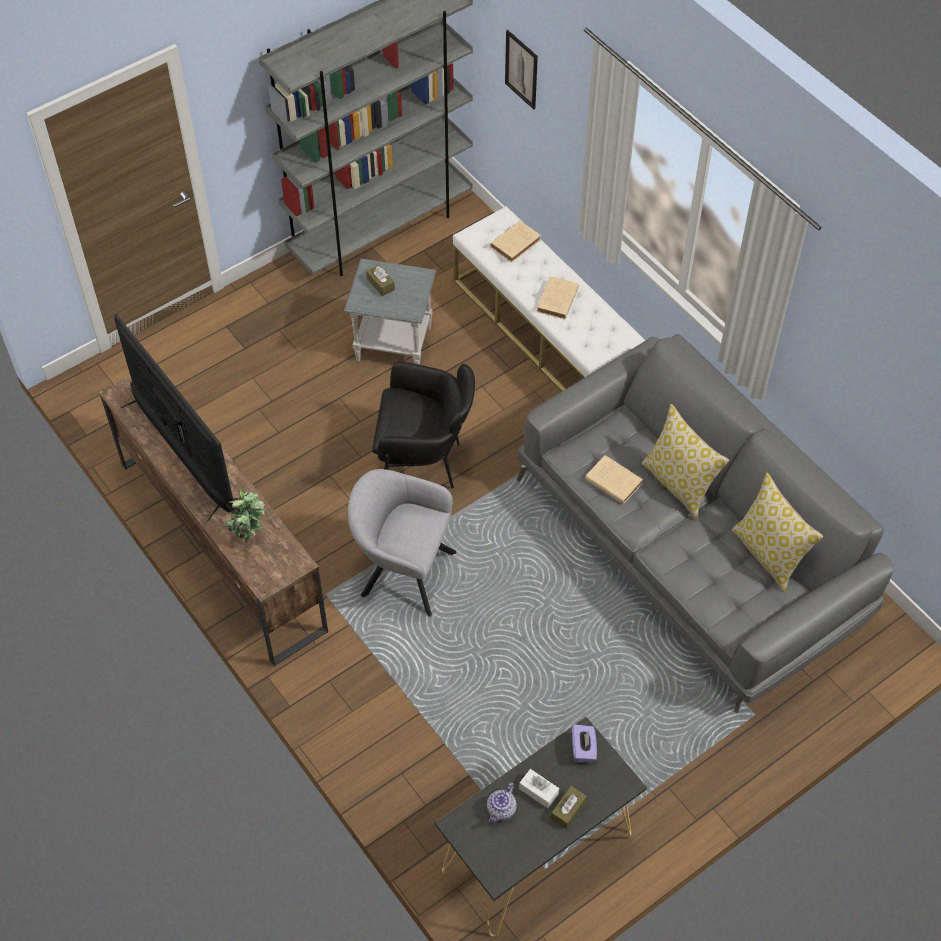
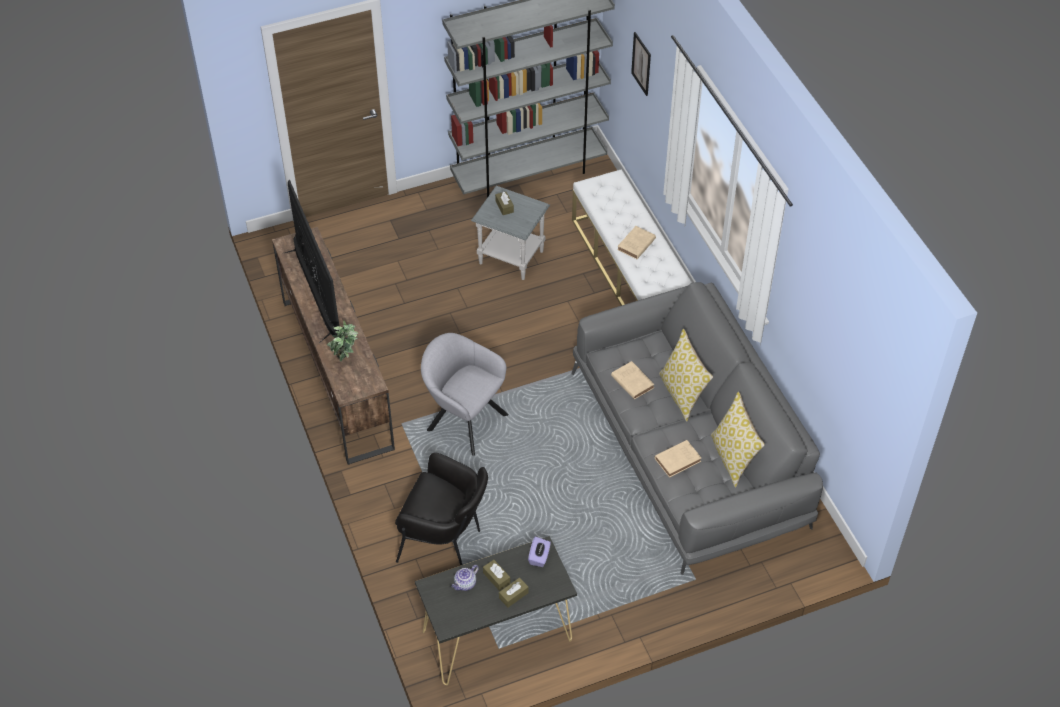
camera: 15 degrees right, 5 degrees down
black armchair [373,362,475,488] -> black armchair moved to [395,452,488,566]
beige book [490,221,541,262] -> beige book moved to [655,440,701,478]
white tissue box [519,769,559,808] -> brown tissue box [483,560,510,591]

